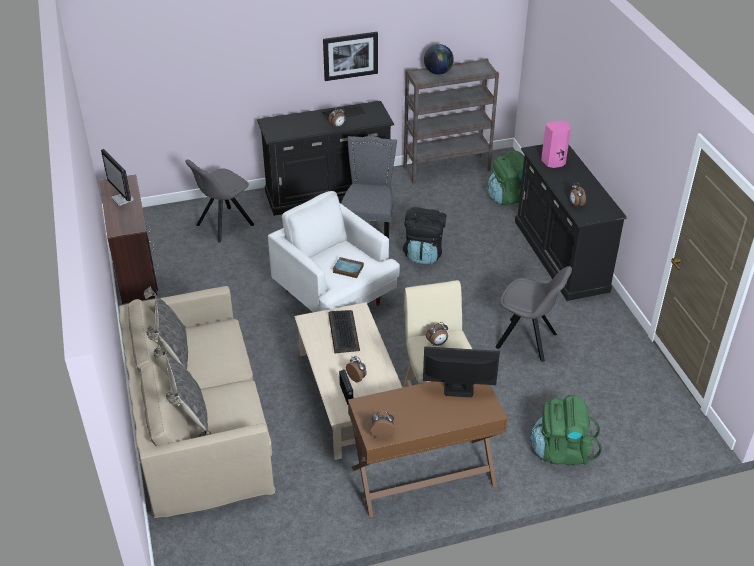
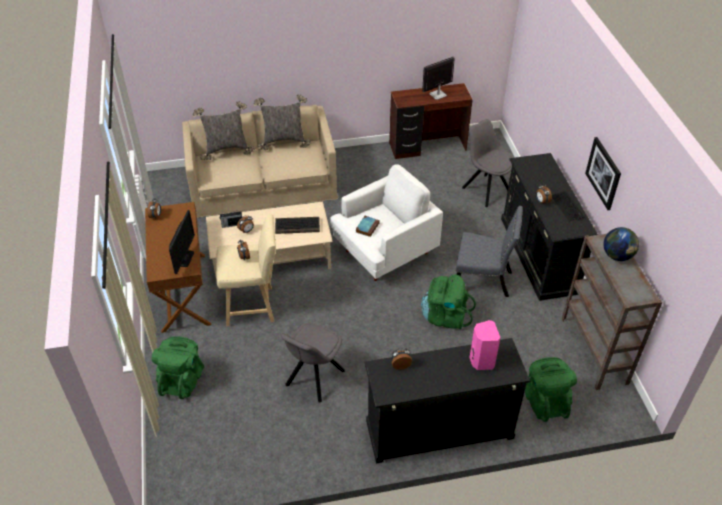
camera: 95 degrees right, 5 degrees up
black backpack [403,207,446,264] -> green backpack [421,274,476,329]

